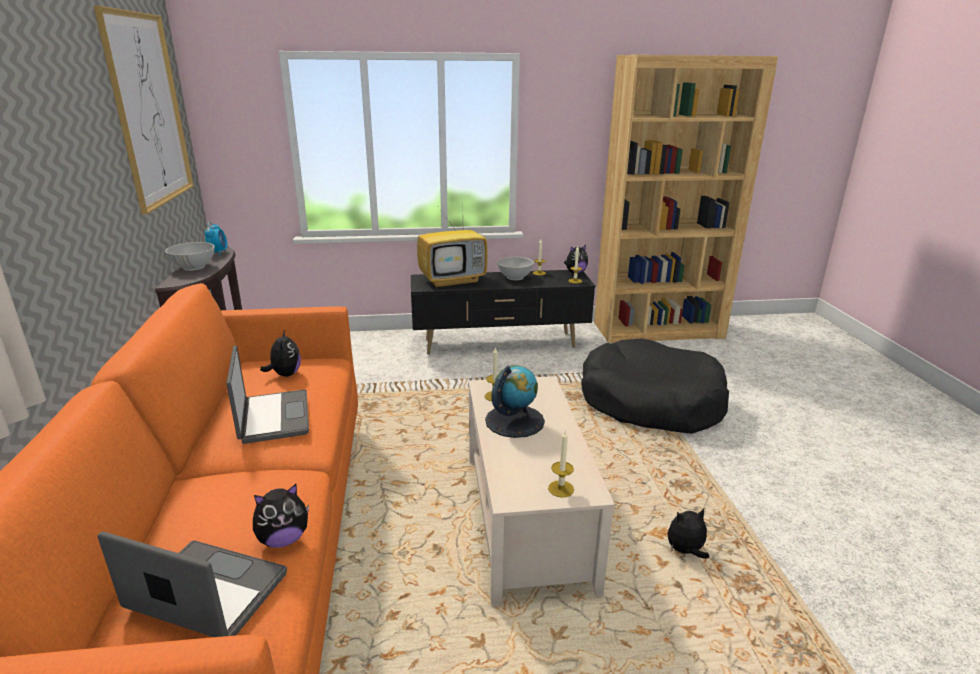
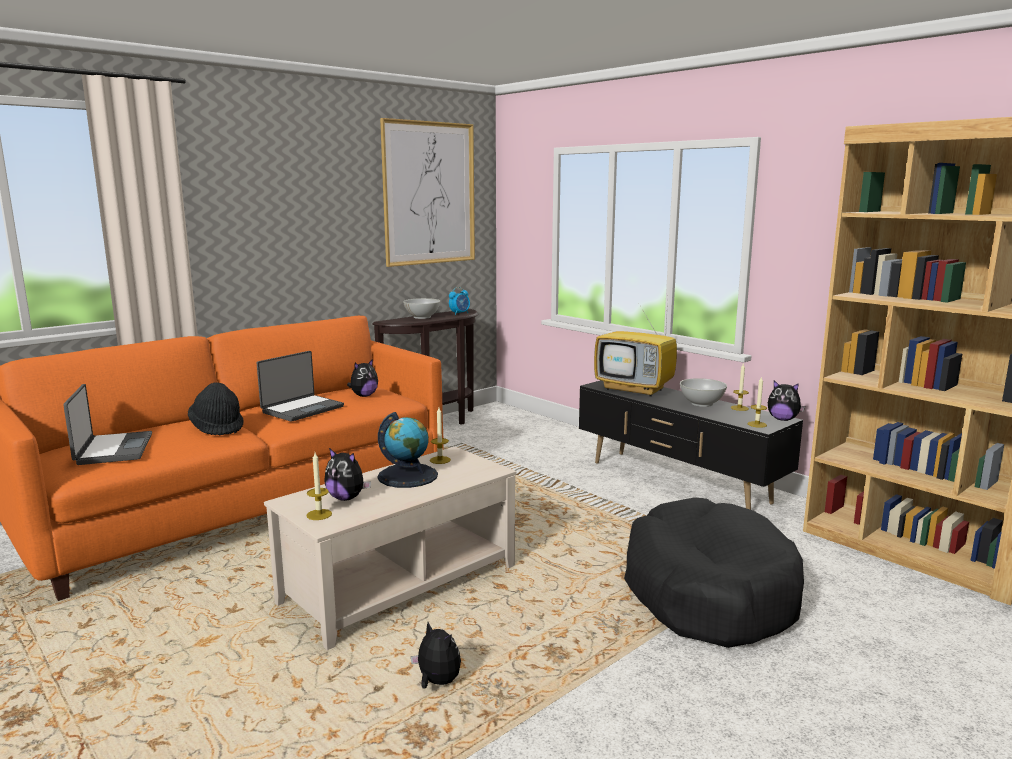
camera: 55 degrees right, 10 degrees down
plush toy [253,484,309,548] -> plush toy moved to [324,448,371,501]
none -> black hat [188,383,244,436]

